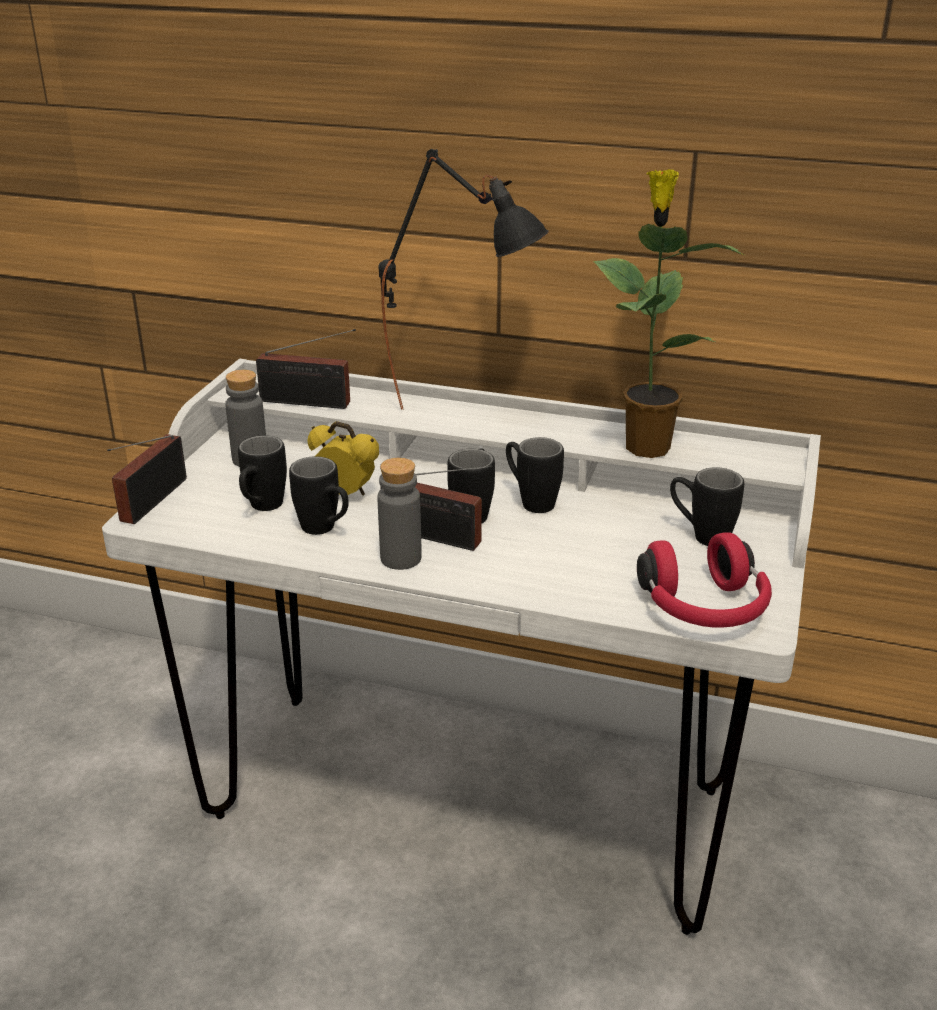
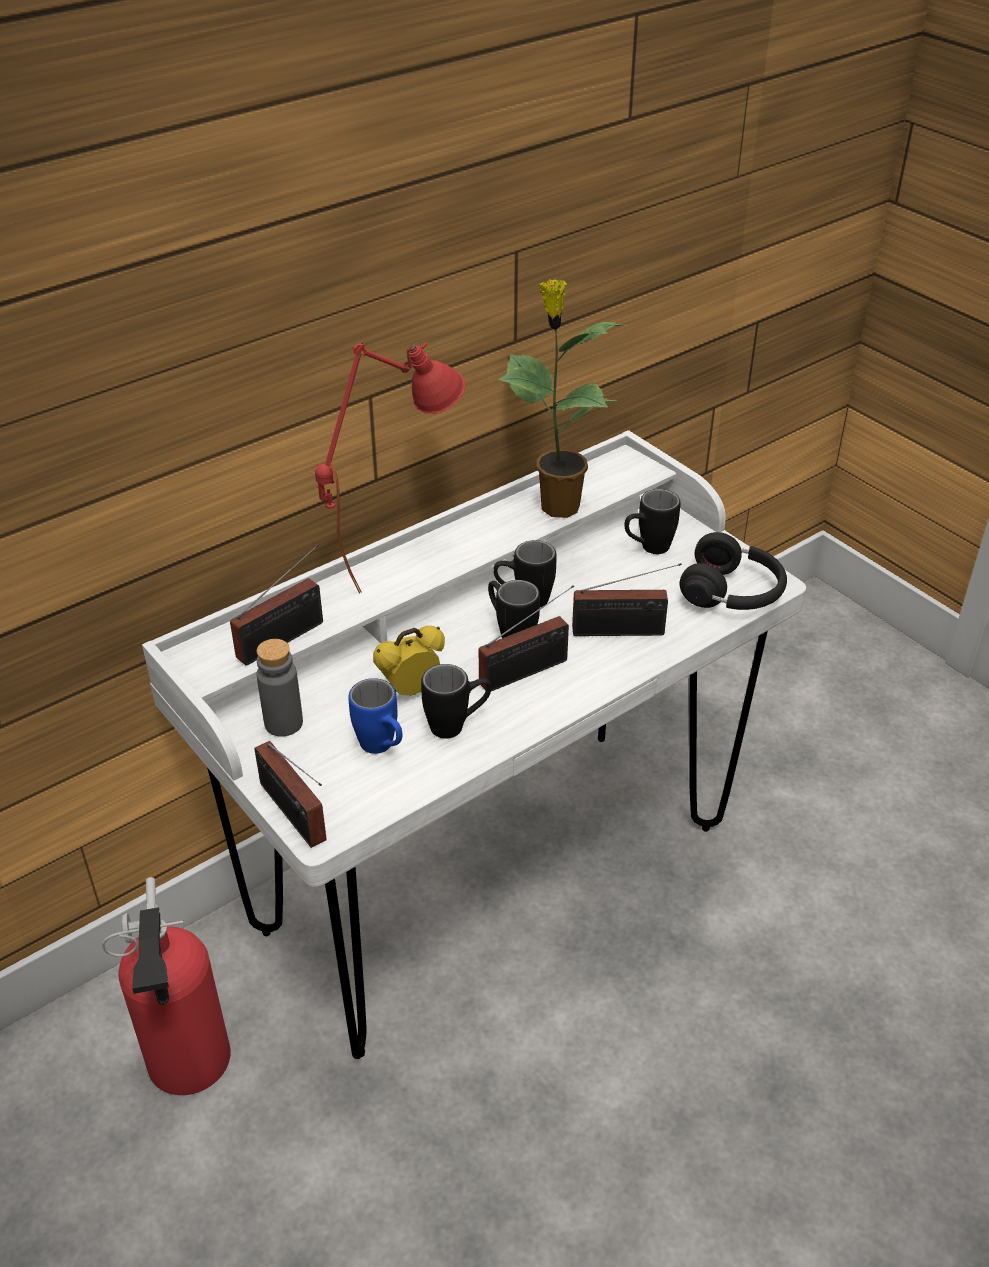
camera: 55 degrees left, 10 degrees up
black mug [238,435,287,511] -> blue mug [348,678,402,754]
grey bottle [377,458,422,570] -> none
black table lamp [378,149,549,410] -> red table lamp [315,342,465,594]
red headphones [637,532,772,628] -> black headphones [680,532,787,610]
none -> fire extinguisher [102,877,231,1095]
none -> radio [572,563,682,636]

